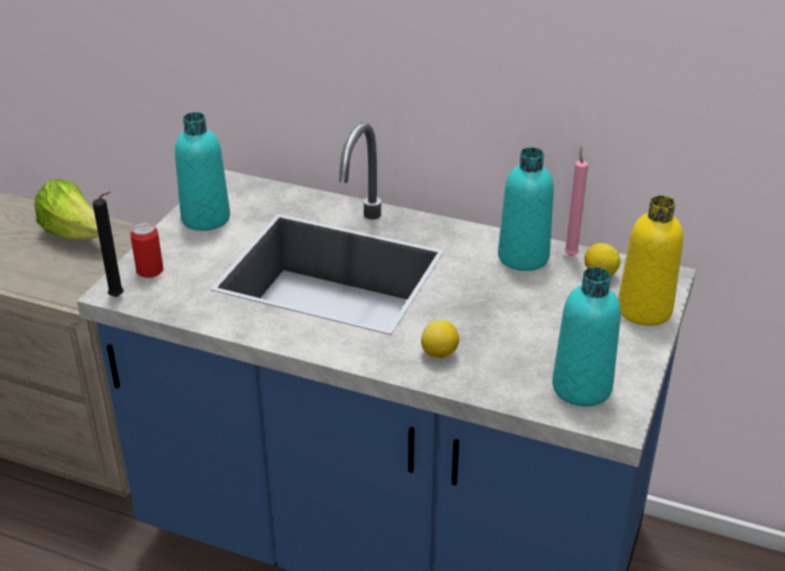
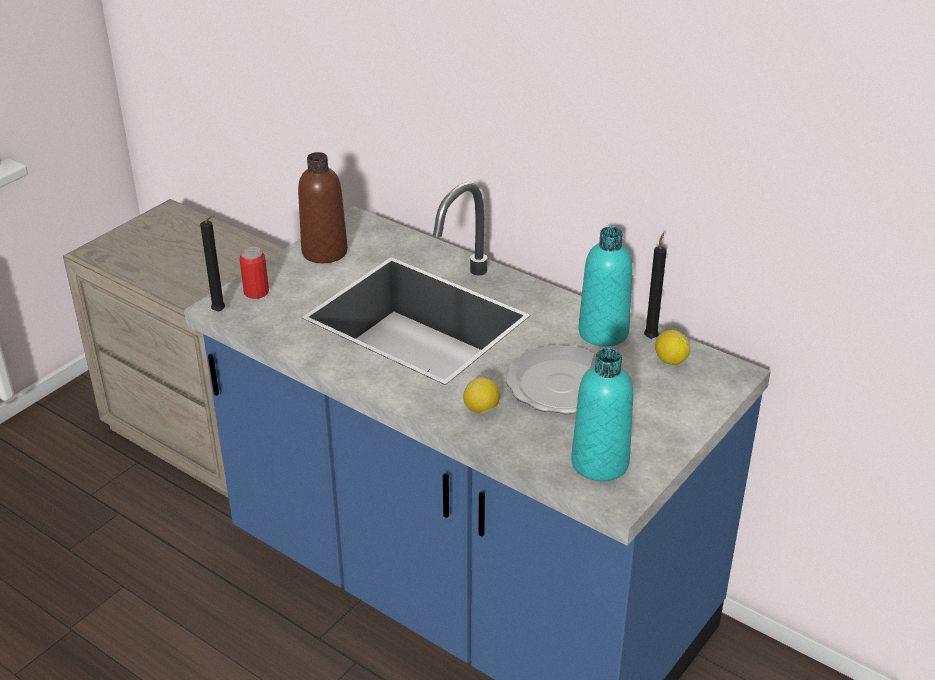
camera: 15 degrees right, 0 degrees up
lettuce [34,179,99,240] -> none
turquoise bottle [175,112,230,231] -> brown bottle [298,152,348,263]
pink candle [564,146,588,256] -> black candle [644,232,667,339]
yellow bottle [618,195,683,326] -> none
none -> plate [505,345,596,414]

